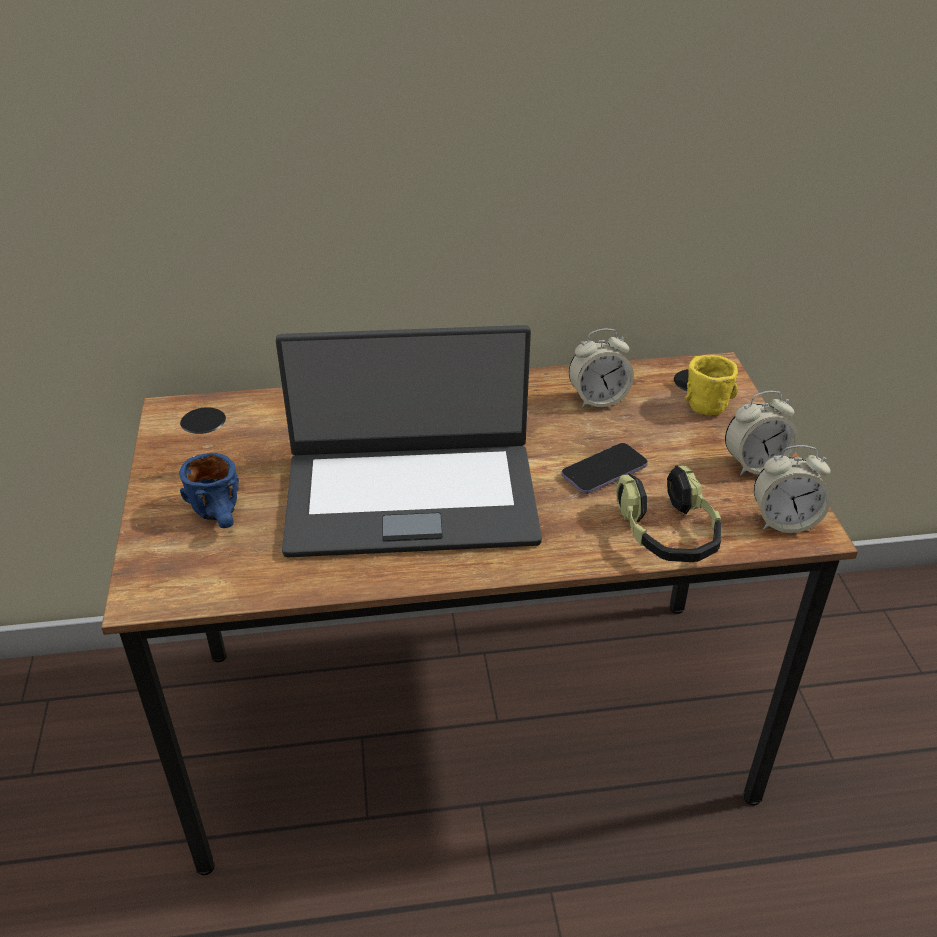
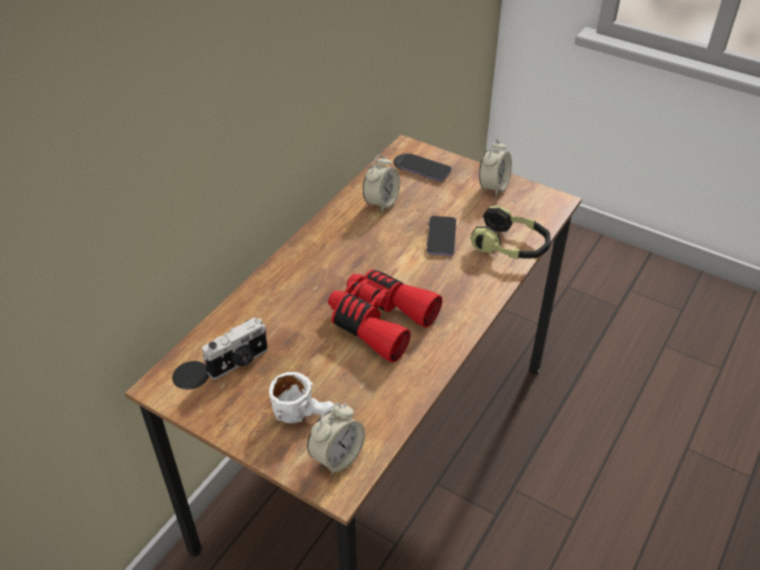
camera: 50 degrees left, 5 degrees up
blue mug [179,453,239,528] -> white mug [269,372,334,424]
laptop [276,325,542,557] -> red binoculars [328,269,442,363]
yellow mug [685,355,738,416] -> phone [398,153,452,182]
alarm clock [754,445,831,533] -> alarm clock moved to [307,403,365,475]
none -> camera [202,317,268,380]

